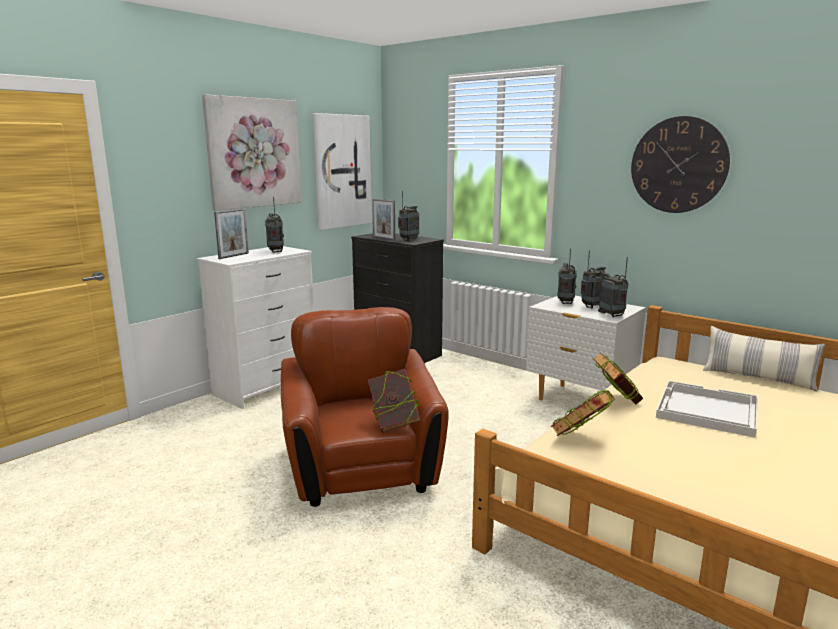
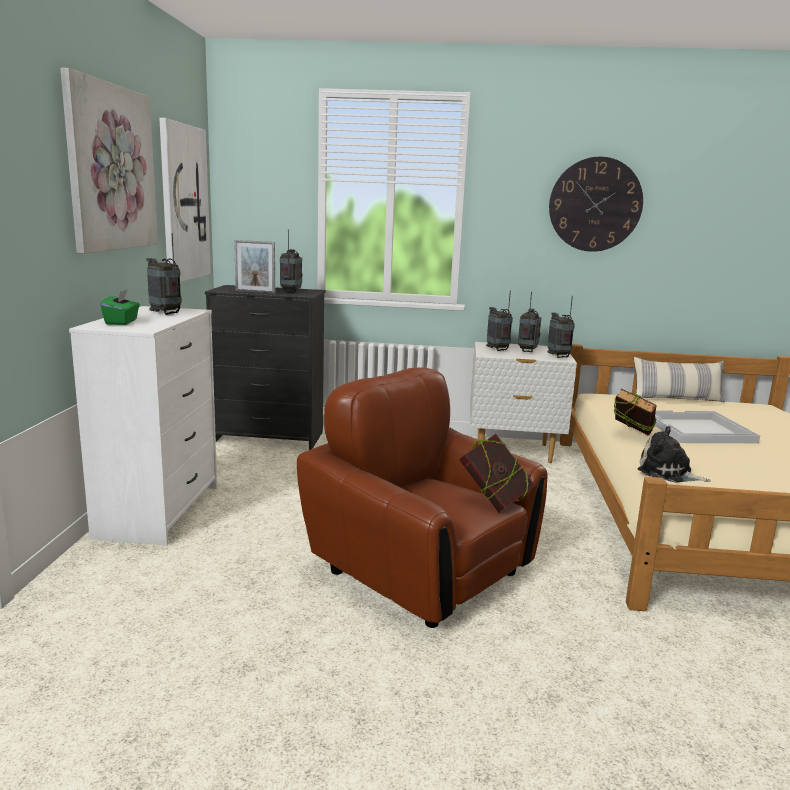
camera: 35 degrees left, 0 degrees up
picture frame [214,208,249,259] -> green tissue box [100,289,140,325]
book [551,390,615,436] -> plush toy [638,426,711,483]
radio [598,257,628,317] -> radio turned 45 degrees clockwise [547,296,575,358]

